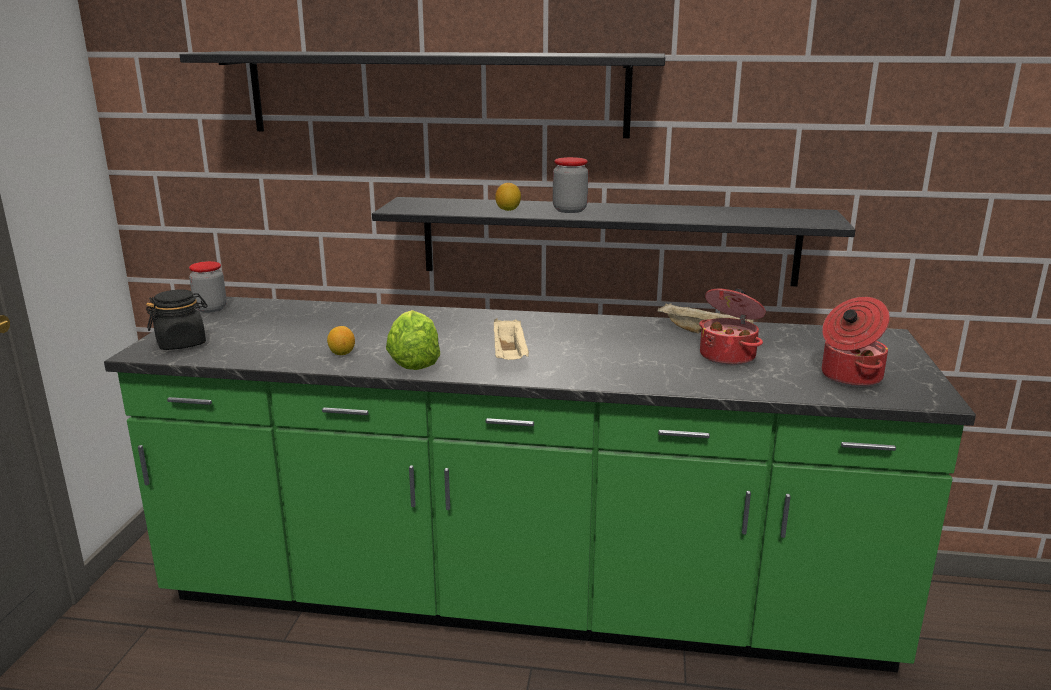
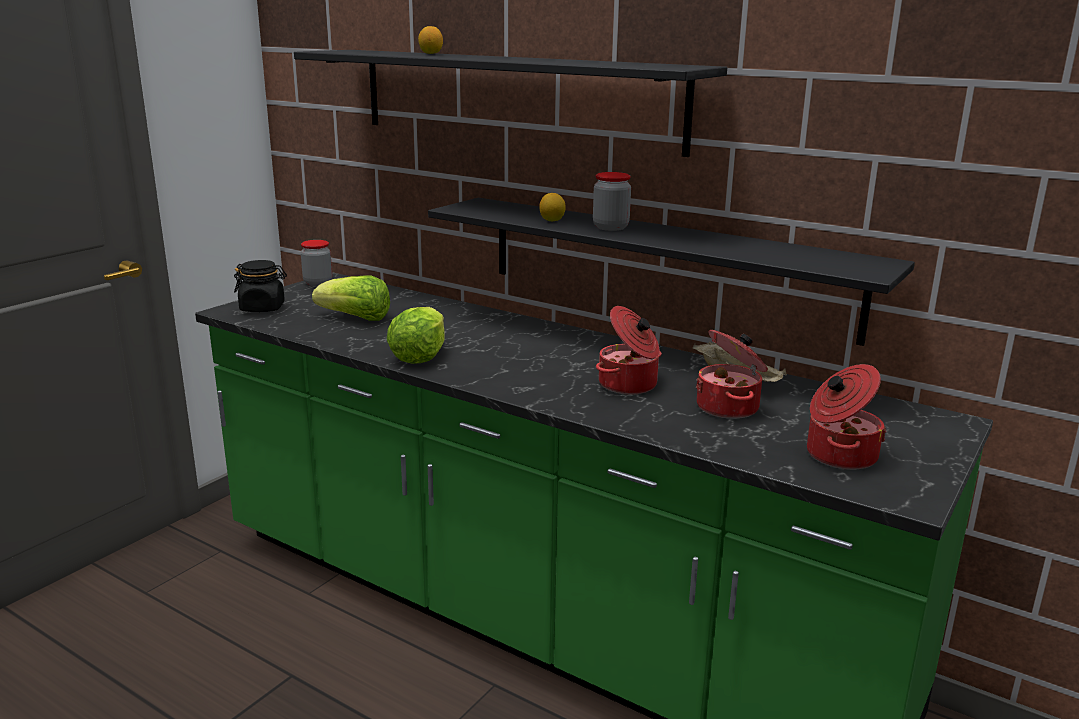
camera: 25 degrees right, 0 degrees up
lemon [327,326,355,355] -> lemon moved to [418,26,443,54]
beige tray [494,318,530,360] -> none
none -> lettuce [312,275,390,321]
none -> cooking pot [596,306,662,395]

